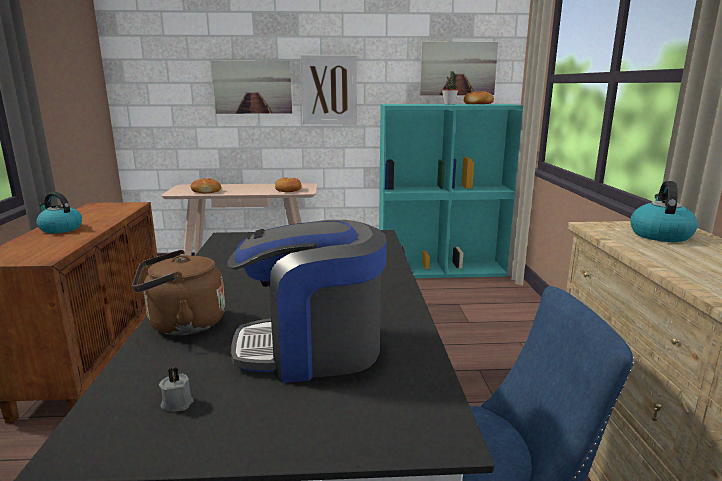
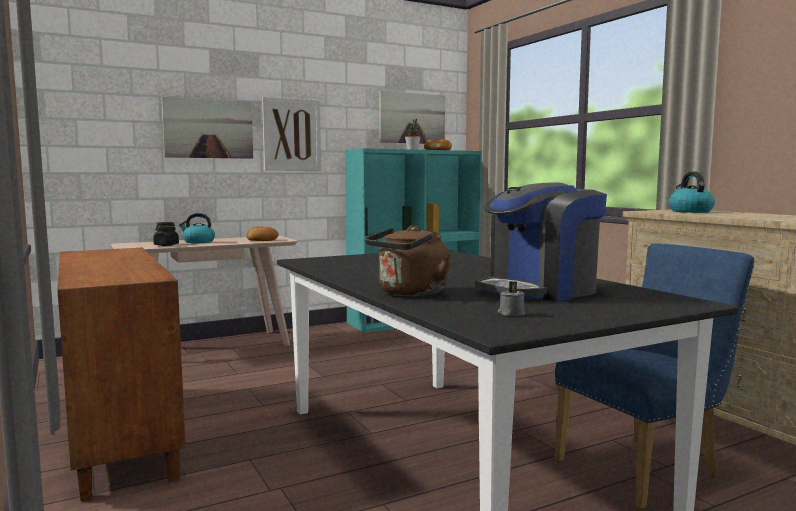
camera: 25 degrees left, 10 degrees down
kettle [36,192,82,233] -> kettle moved to [179,213,215,243]
bread [190,178,221,193] -> black jar [153,222,179,246]

